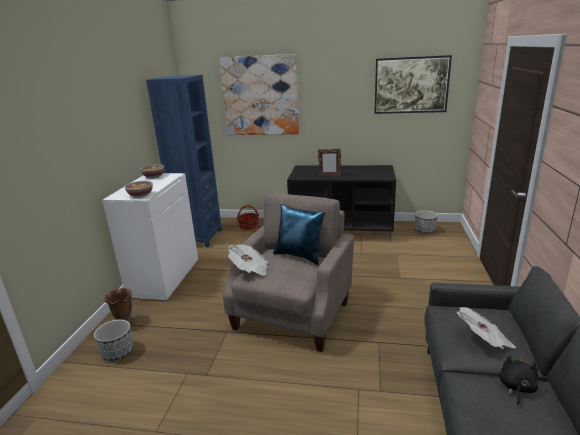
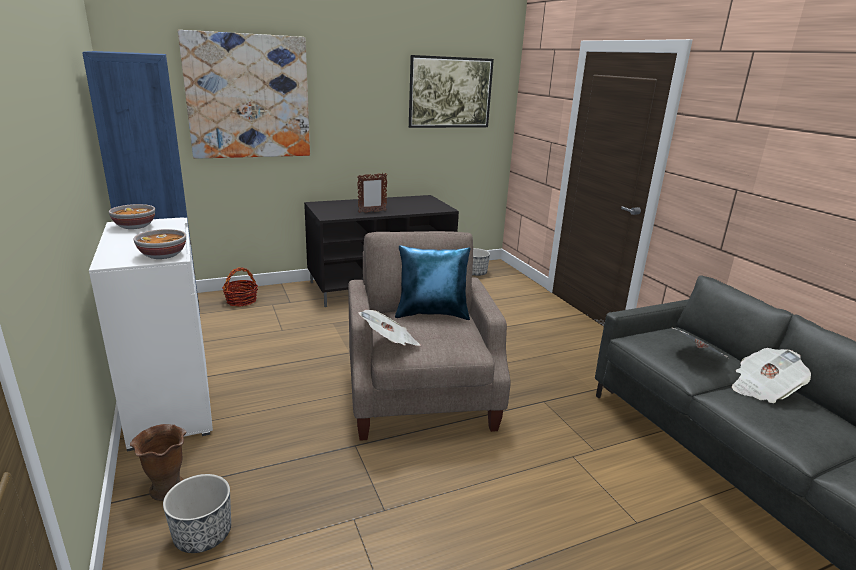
camera: 35 degrees left, 0 degrees up
black plush toy [499,355,538,406] -> newspaper [732,348,811,403]

